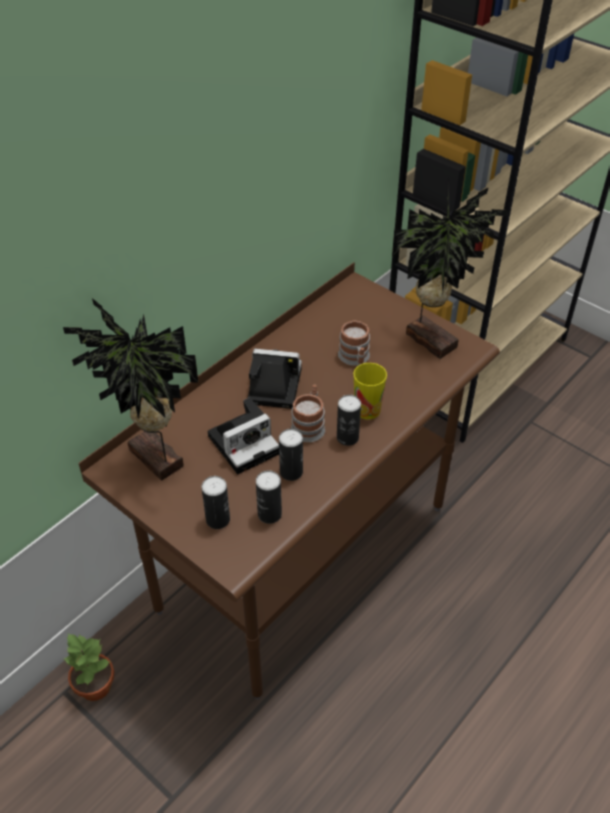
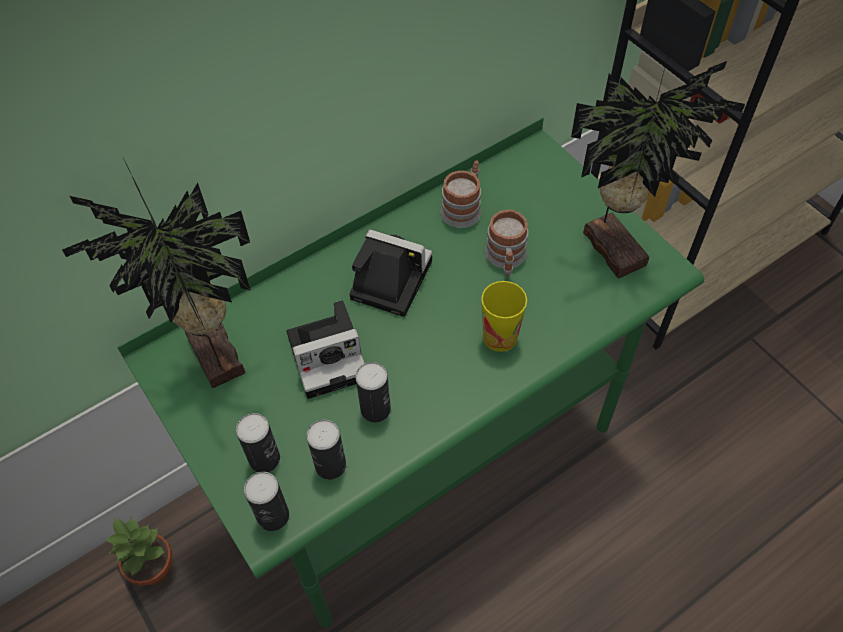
camera: 15 degrees right, 10 degrees up
brown desk [78,262,500,699] -> green desk [117,117,705,628]
mug [291,385,325,442] -> mug moved to [440,160,481,228]
can [337,395,361,446] -> can moved to [244,472,289,531]

